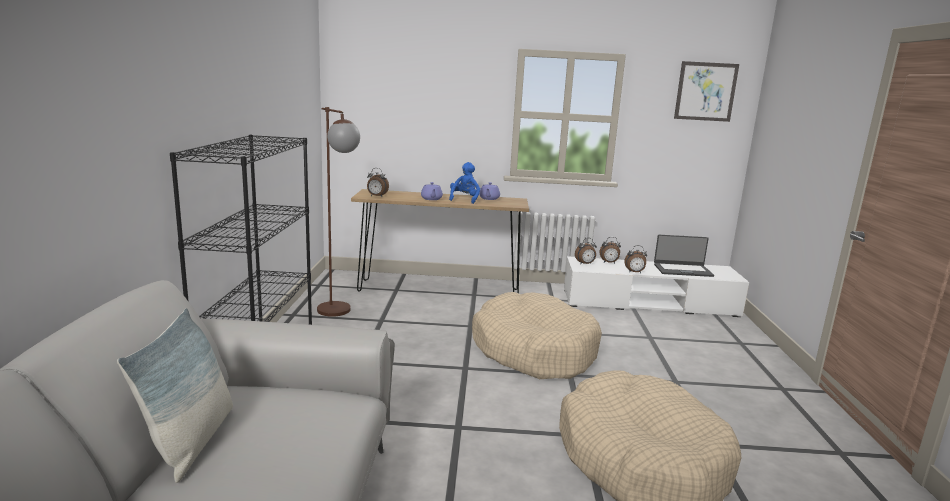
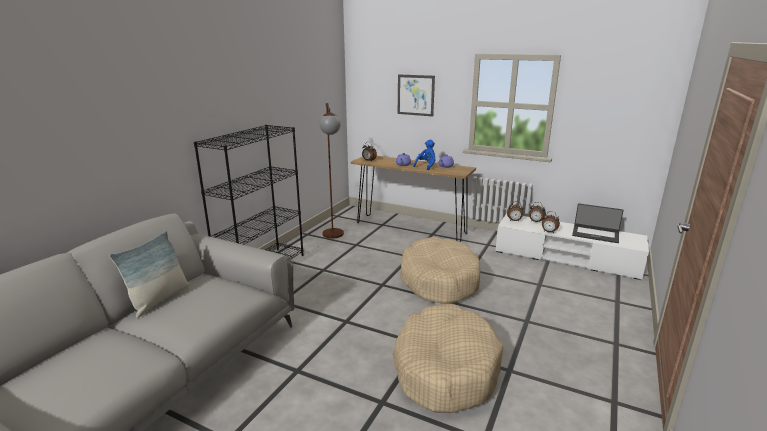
camera: 25 degrees right, 5 degrees up
picture [674,61,739,122] -> picture moved to [398,74,435,117]

